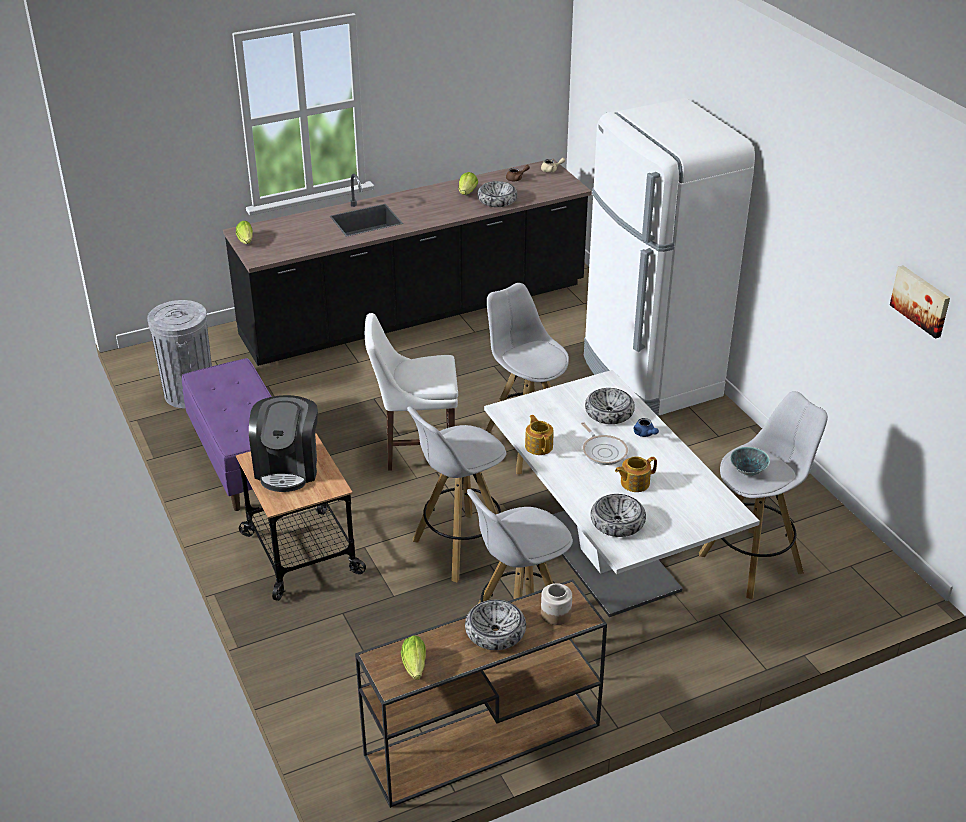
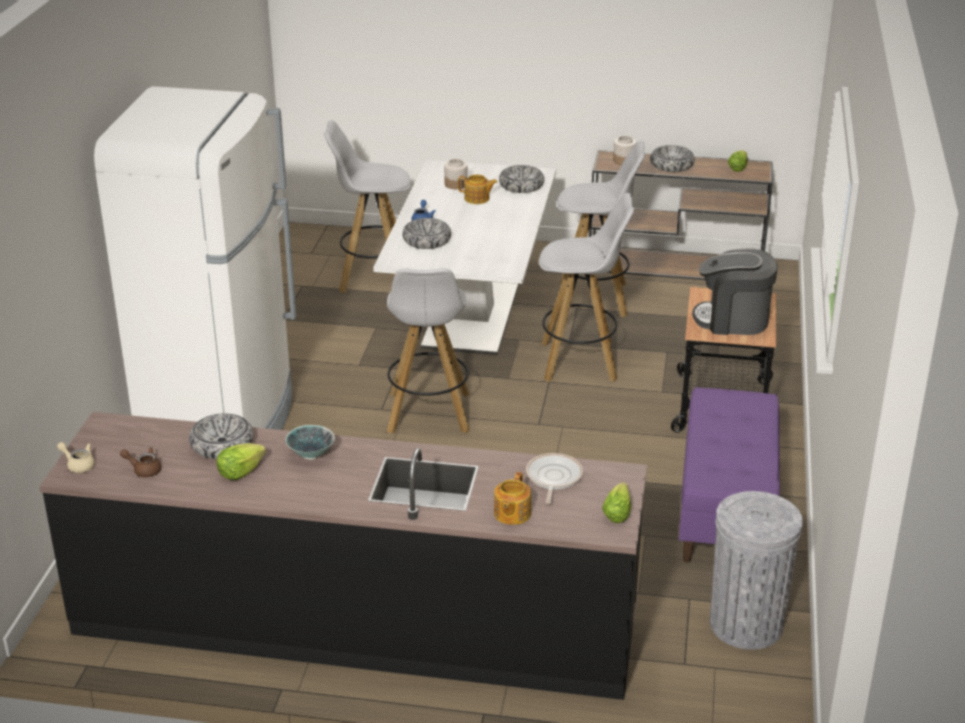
camera: 145 degrees left, 5 degrees down
coffee machine [249,395,318,492] -> coffee machine turned 120 degrees counterclockwise [692,248,778,335]
white chair [365,313,458,471] -> none
teapot [525,415,554,455] -> teapot moved to [494,472,531,525]
frying pan [581,422,628,465] -> frying pan moved to [526,453,583,504]
bowl [730,447,770,477] -> bowl moved to [285,425,335,460]
picture [890,265,950,339] -> none
none -> jar [444,159,468,189]

